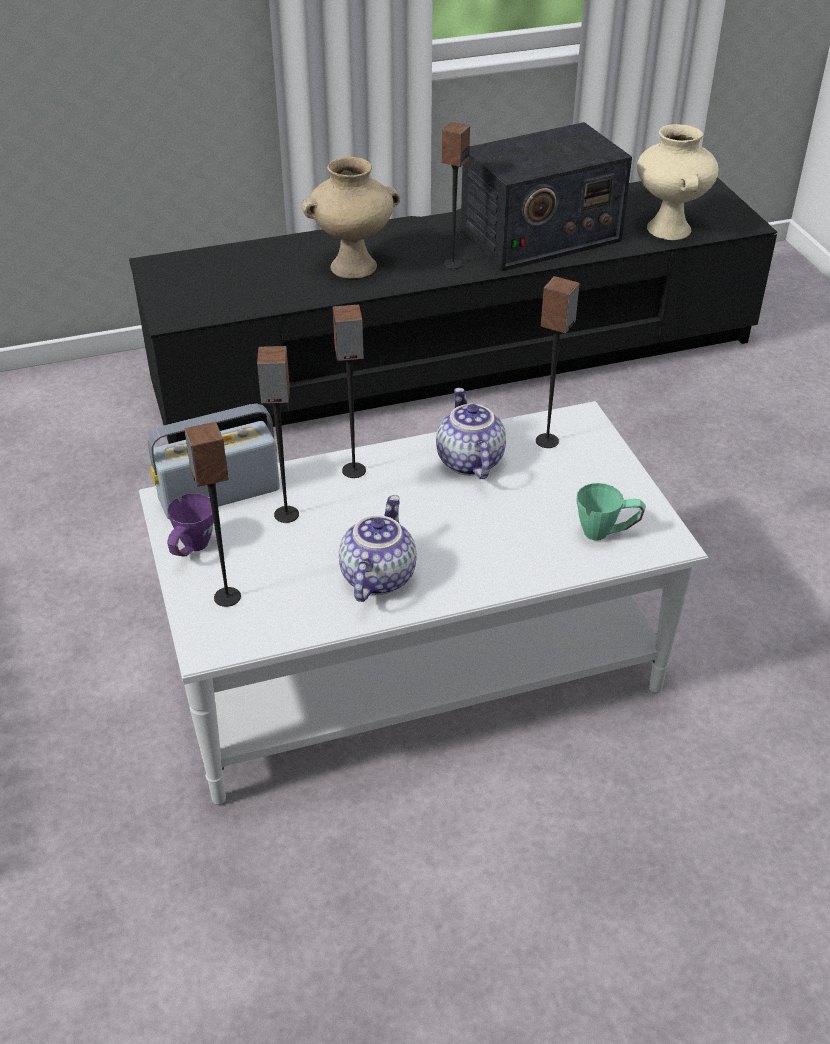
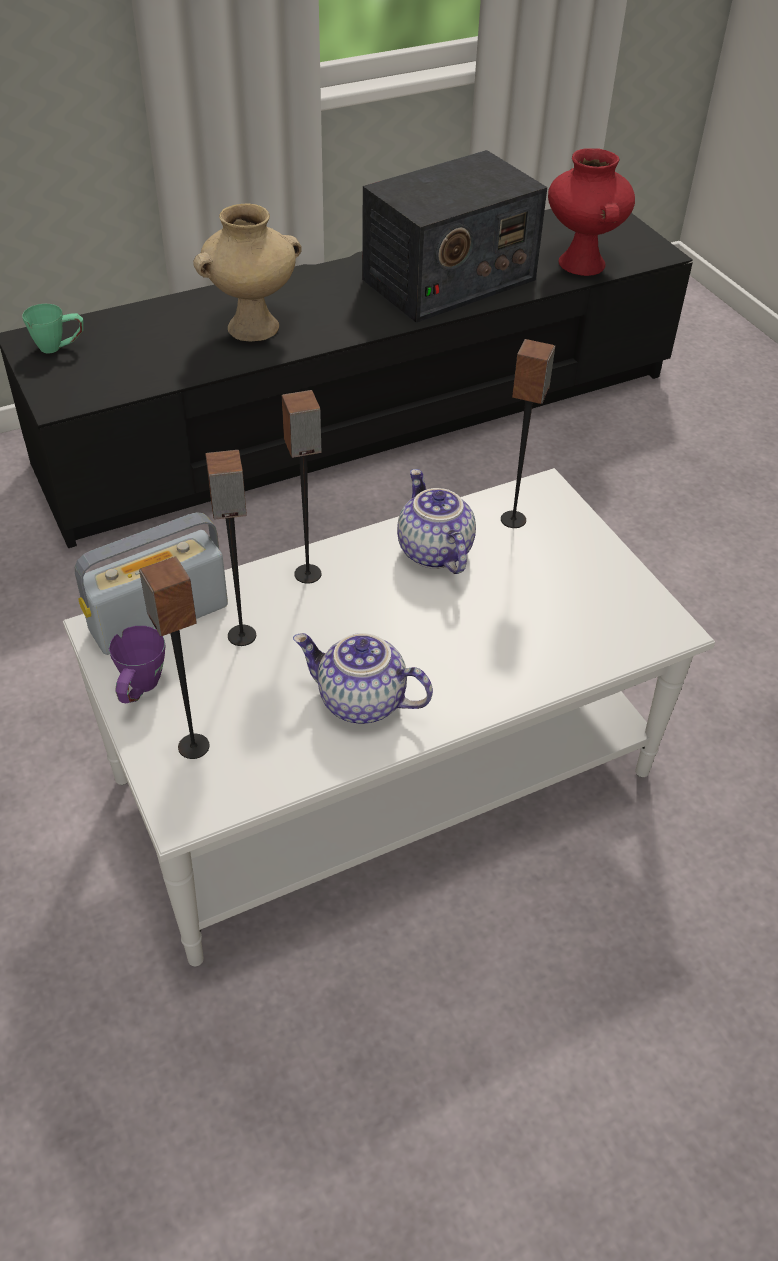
camera: 10 degrees left, 5 degrees up
teapot [339,495,417,602] -> teapot turned 75 degrees counterclockwise [293,633,433,724]
speaker [441,122,470,269] -> none
green mug [576,483,646,541] -> green mug moved to [22,304,83,354]
beige vase [637,124,718,240] -> red vase [548,148,635,276]

